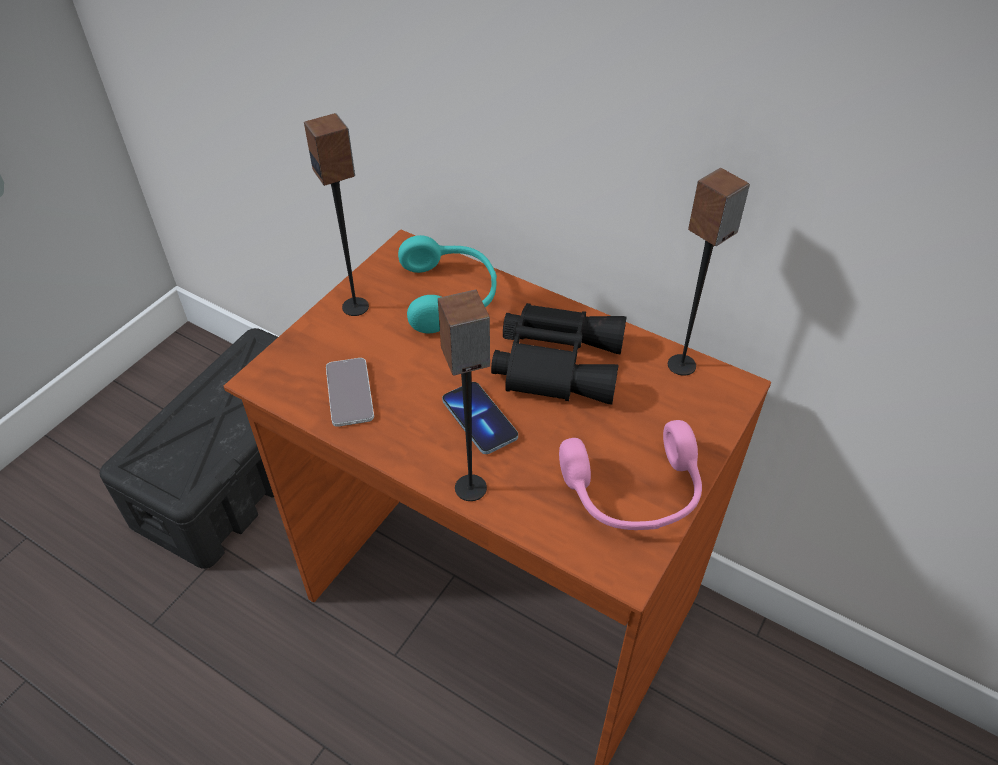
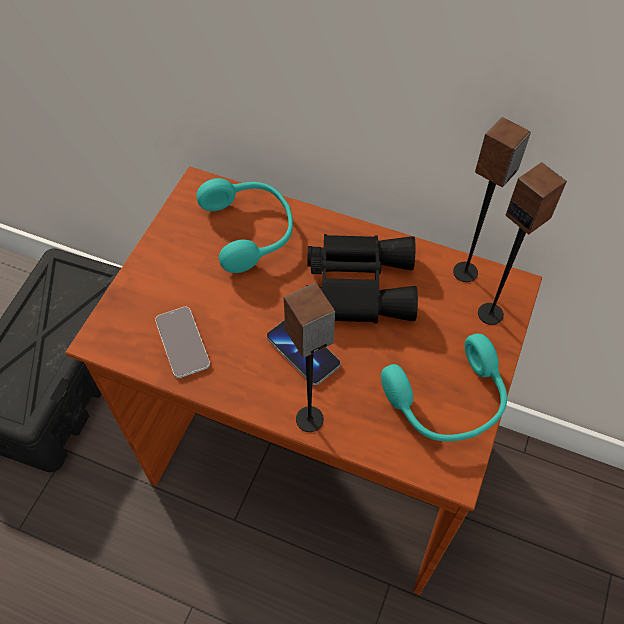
camera: 10 degrees left, 10 degrees up
speaker [304,113,369,316] -> speaker moved to [478,162,567,325]
pink headphones [559,420,702,530] -> turquoise headphones [381,334,507,441]

